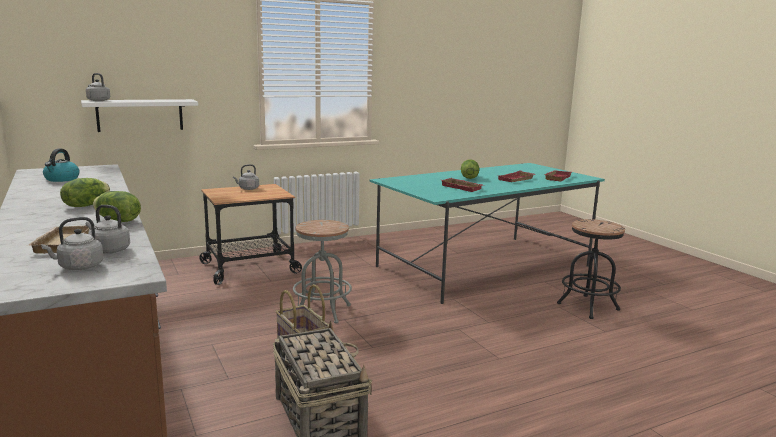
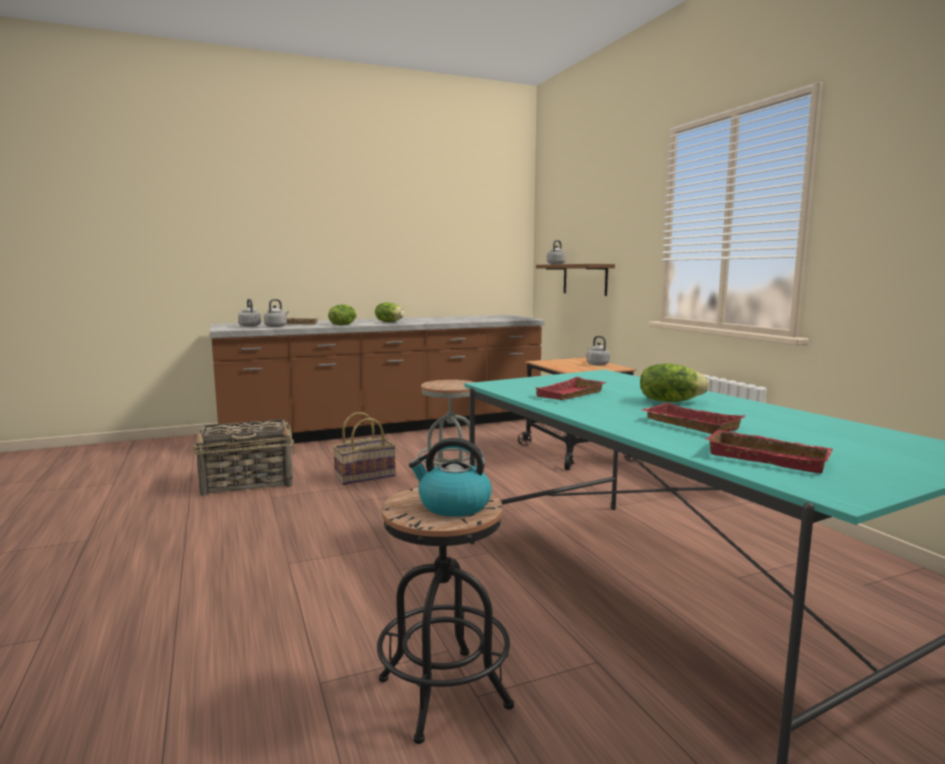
camera: 95 degrees right, 5 degrees down
kettle [43,149,80,182] -> kettle moved to [409,438,492,517]
white shelf [81,99,198,132] -> brown shelf [536,264,615,296]

